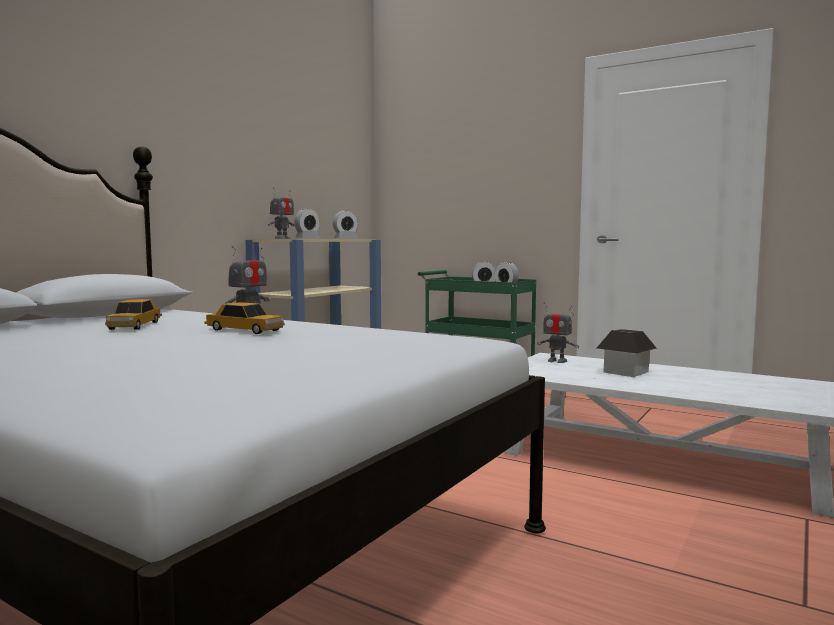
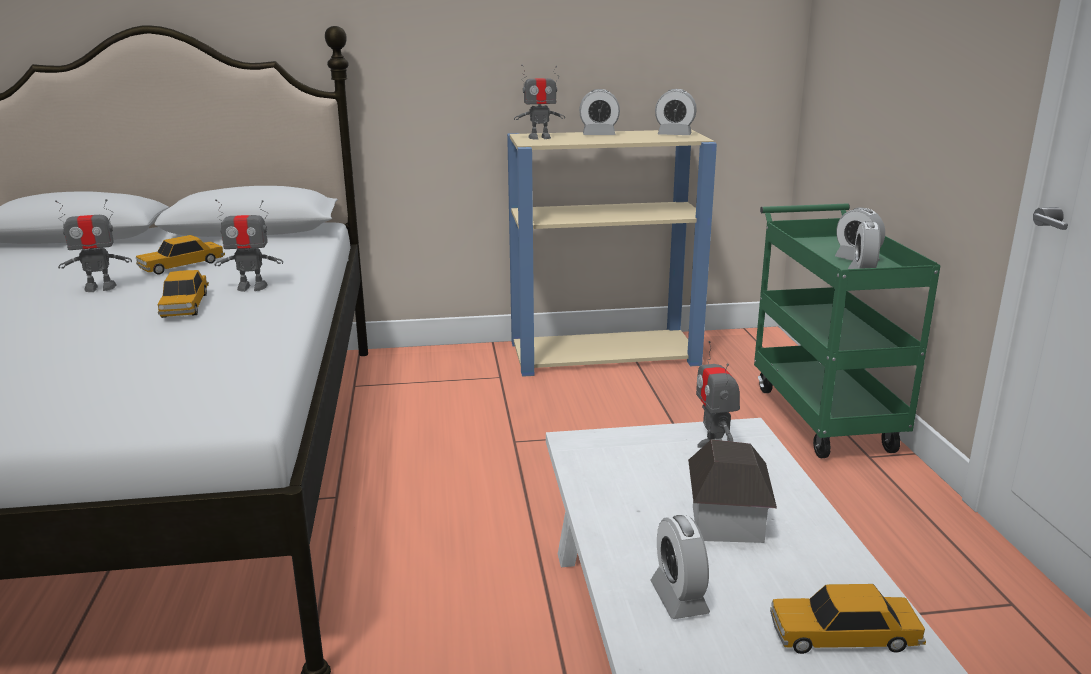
camera: 50 degrees right, 15 degrees up
none -> toy robot [55,199,132,292]
none -> alarm clock [650,515,710,619]
none -> toy car [770,584,926,654]

